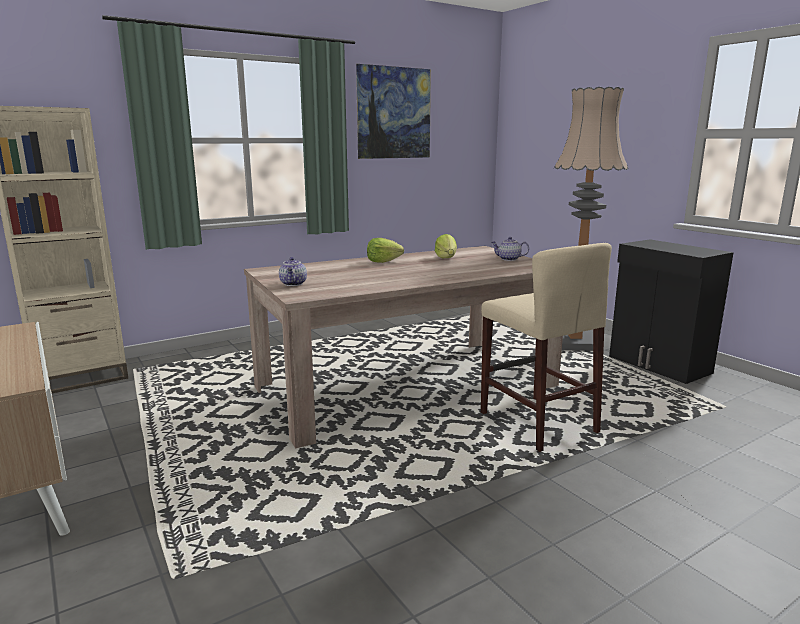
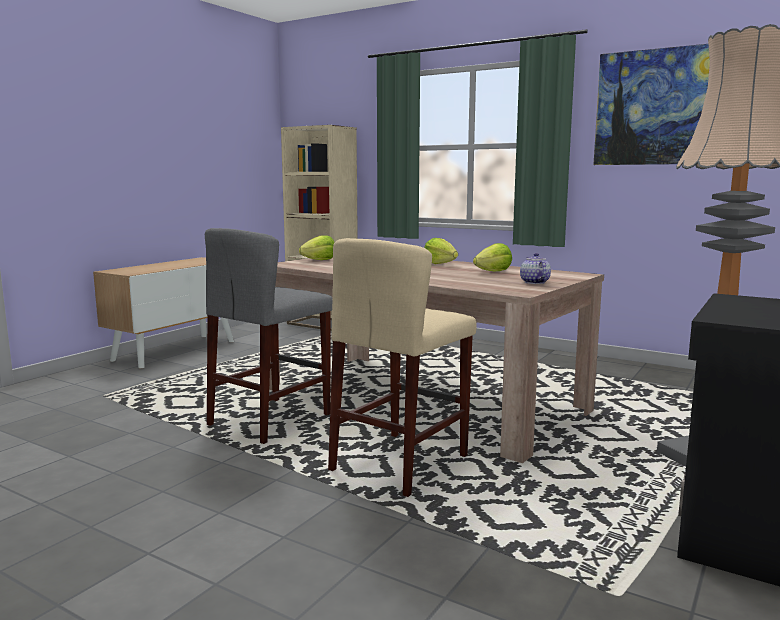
camera: 65 degrees right, 5 degrees down
teapot [279,257,307,286] -> lettuce [299,235,335,260]
none -> grey stool [205,228,332,444]

